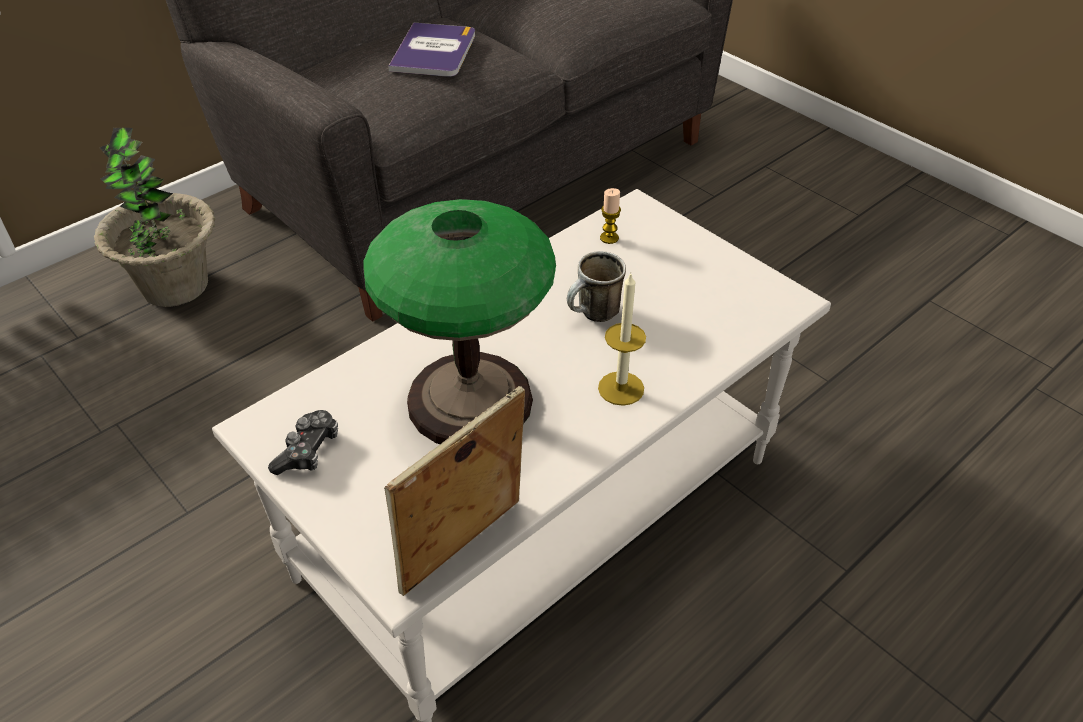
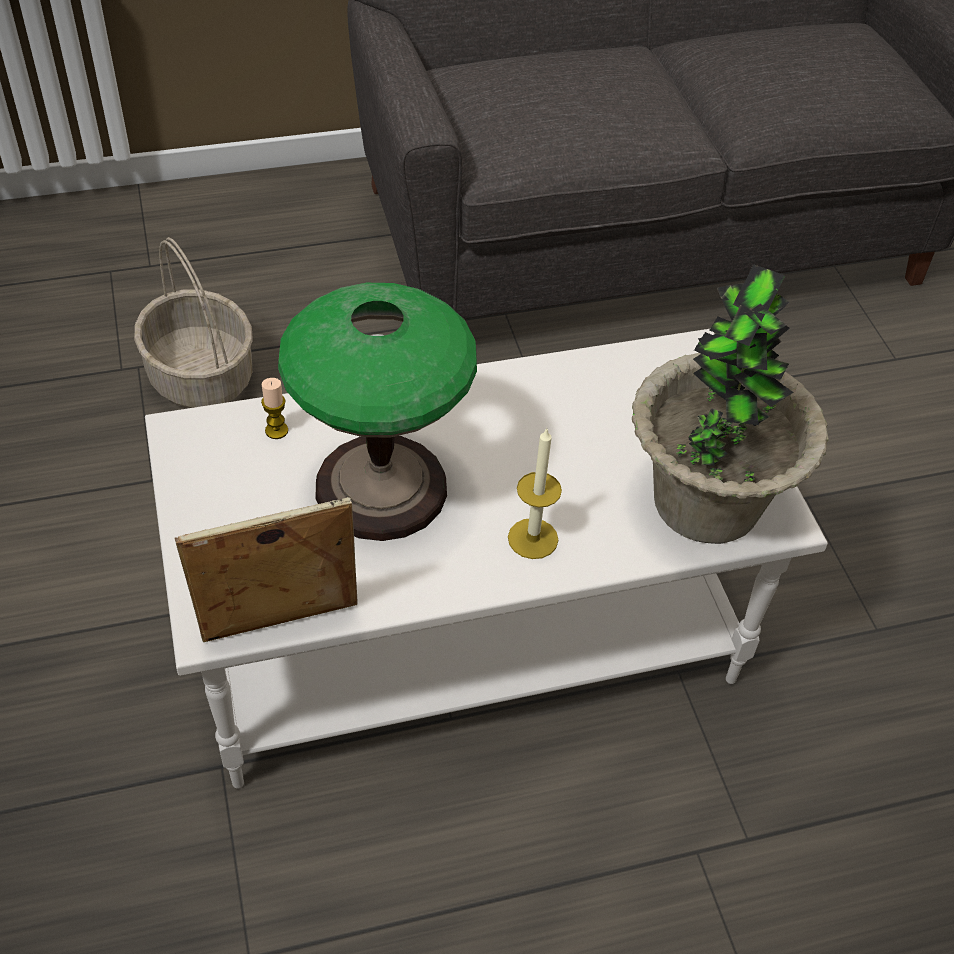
camera: 25 degrees right, 5 degrees up
potted plant [94,128,215,307] -> potted plant moved to [632,264,829,544]
game controller [268,410,338,475] -> none
book [388,22,475,77] -> none
mug [567,251,626,322] -> none
candle [600,188,621,244] -> candle moved to [261,378,288,439]
none -> basket [134,237,253,408]

